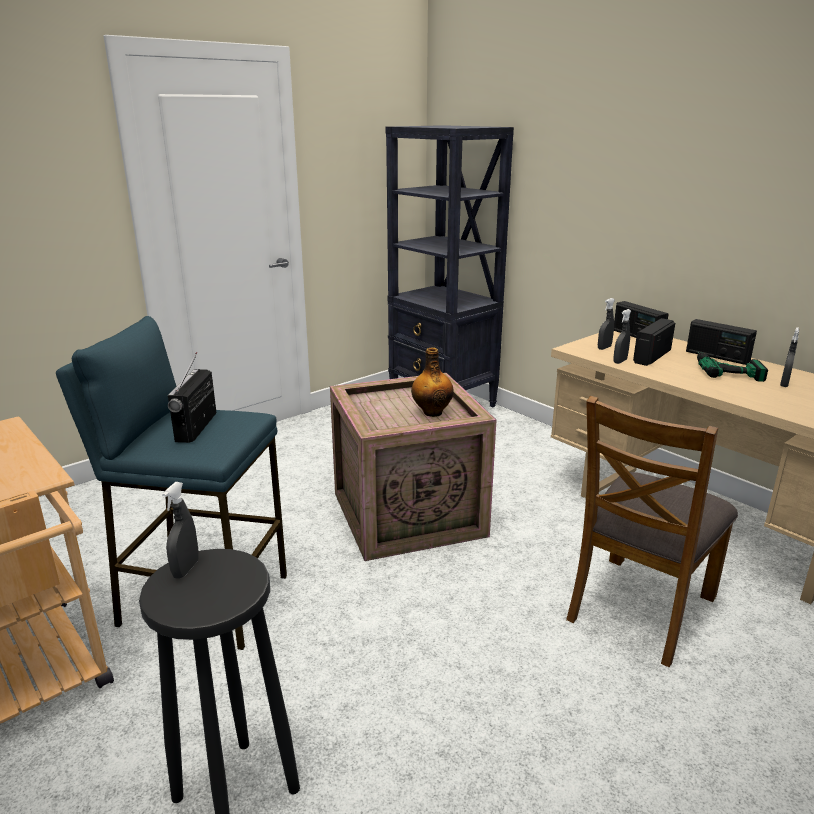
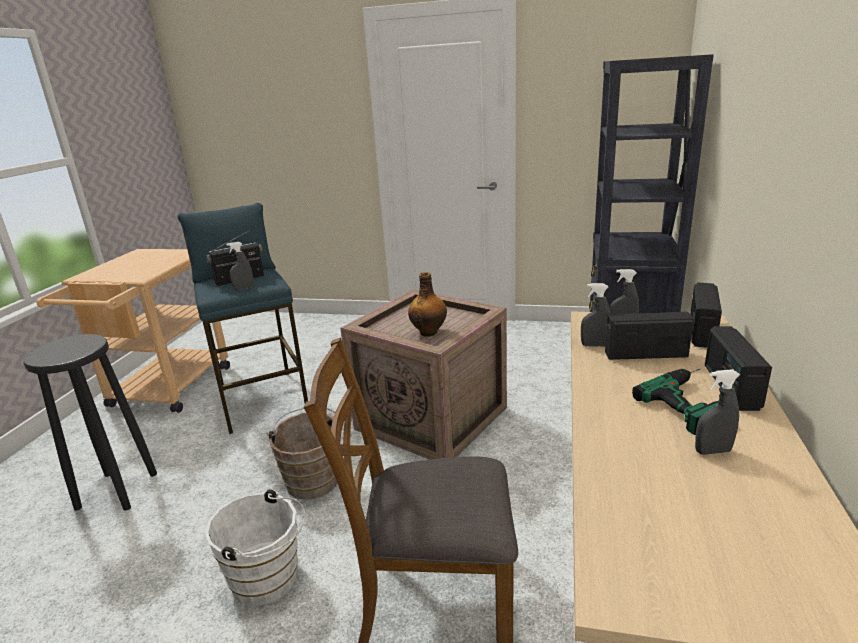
camera: 55 degrees right, 0 degrees up
grey spray bottle [162,482,199,579] -> grey spray bottle moved to [226,242,254,290]
none -> white bucket [205,489,305,606]
none -> brown bucket [267,408,337,500]

